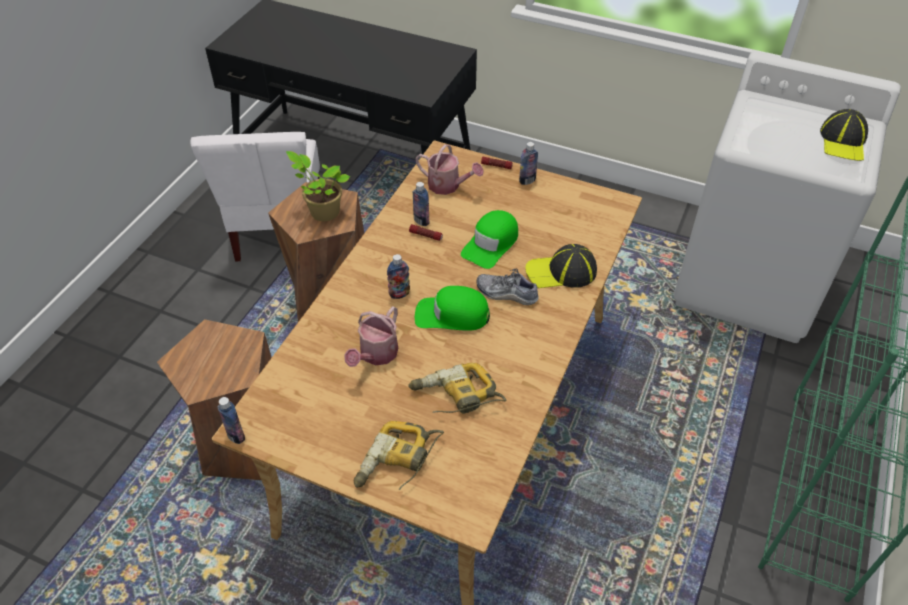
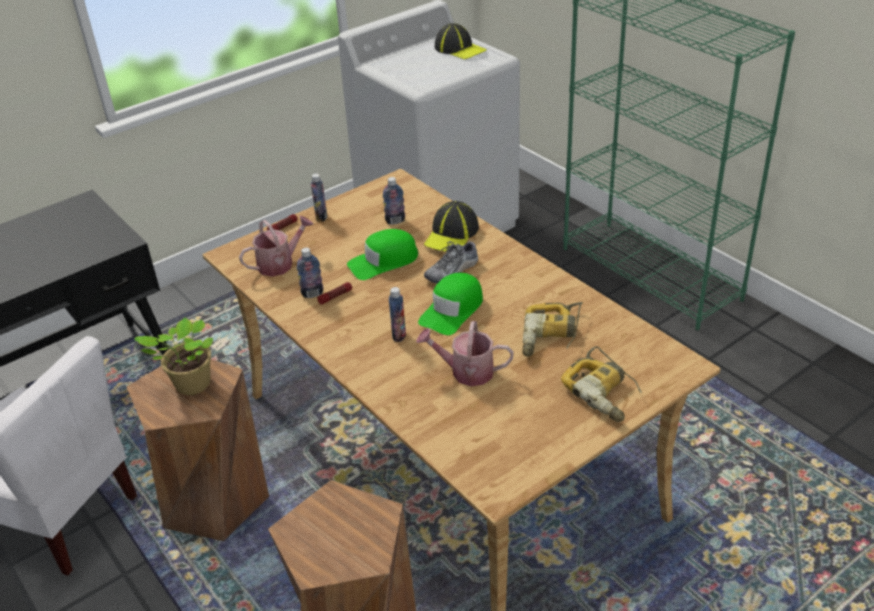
camera: 60 degrees left, 10 degrees down
bottle [218,397,245,444] -> bottle moved to [383,177,405,224]
watering can [344,306,398,367] -> watering can turned 135 degrees clockwise [416,321,514,386]
green cap [461,210,518,269] -> green cap turned 90 degrees clockwise [347,229,418,280]

